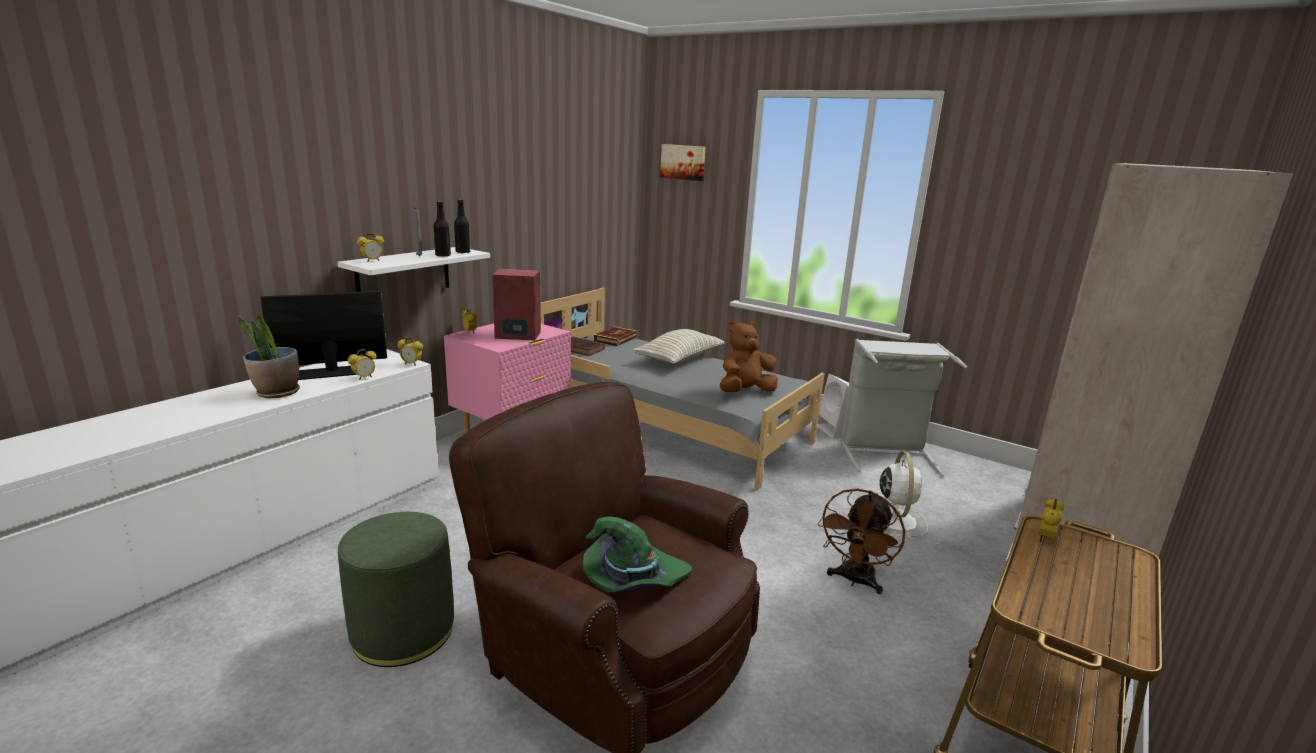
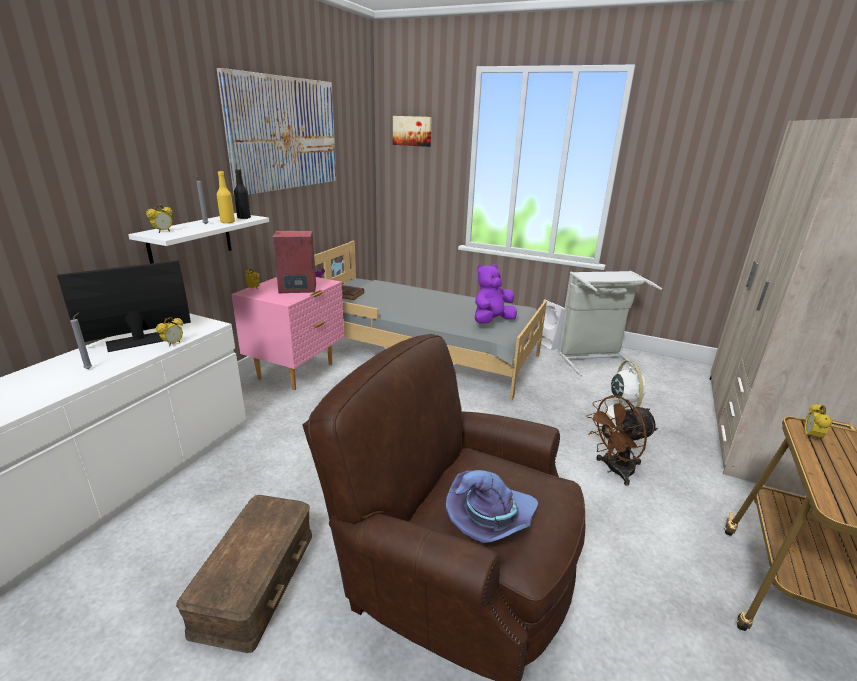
camera: 10 degrees left, 5 degrees up
potted plant [237,315,300,398] -> grey candle [70,313,92,369]
green ottoman [338,512,454,667] -> brown storage box [176,495,312,653]
alarm clock [397,337,423,366] -> none
black bottle [433,201,451,257] -> yellow bottle [217,171,235,224]
green hat [583,516,692,593] -> purple hat [446,470,538,543]
book [594,326,638,346] -> none
pillow [633,329,724,364] -> none
brown plush toy [720,322,778,392] -> purple plush toy [474,264,517,324]
brown fan [818,489,905,594] -> brown fan turned 45 degrees clockwise [586,395,658,486]
none -> picture [217,68,336,195]

